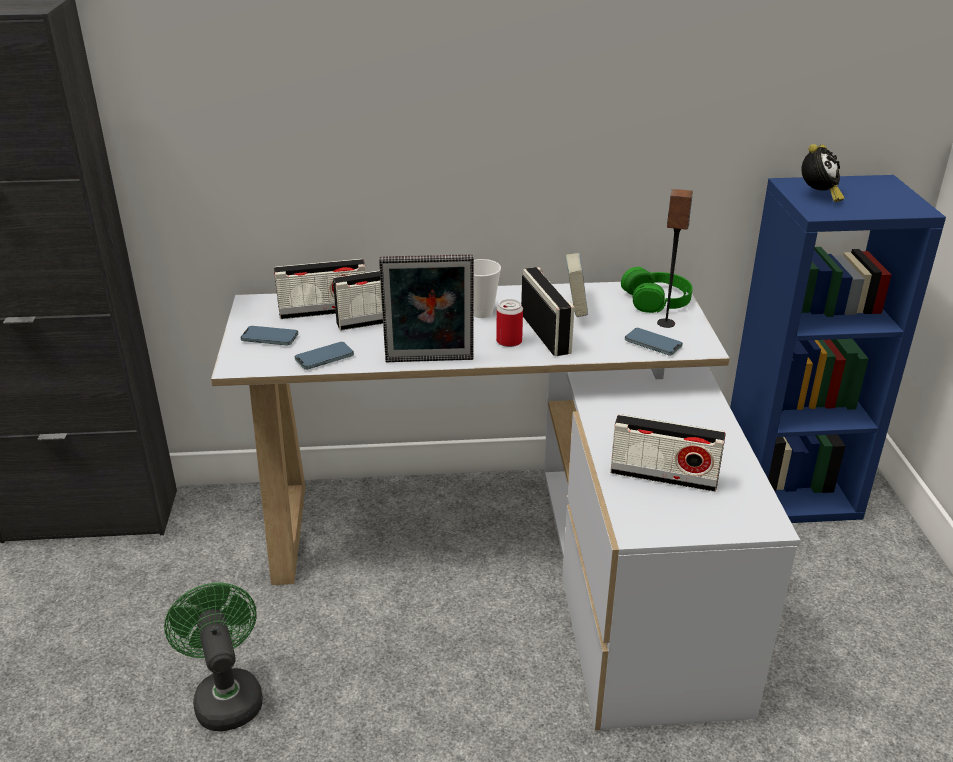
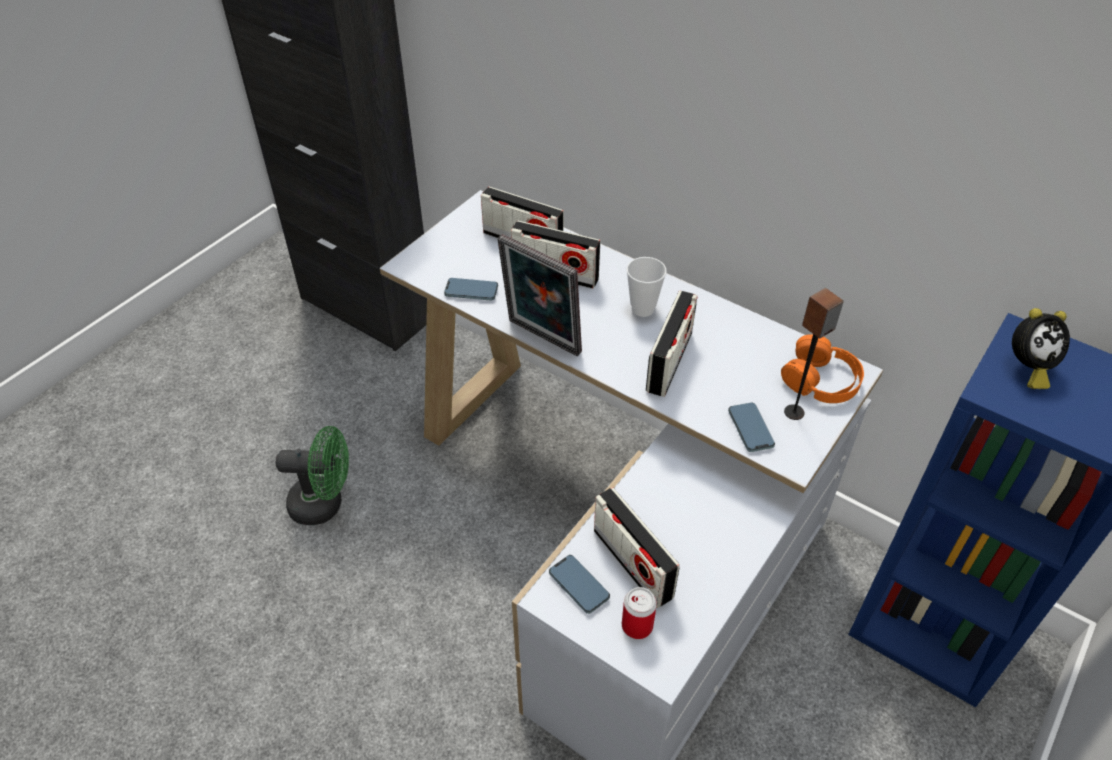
camera: 40 degrees right, 15 degrees up
green fan [164,583,263,732] -> green fan turned 75 degrees clockwise [276,426,349,525]
phone [241,326,298,346] -> phone moved to [549,555,610,614]
can [496,299,523,347] -> can moved to [622,587,657,639]
book [566,253,588,317] -> none
green headphones [621,267,693,313] -> orange headphones [781,334,864,403]

